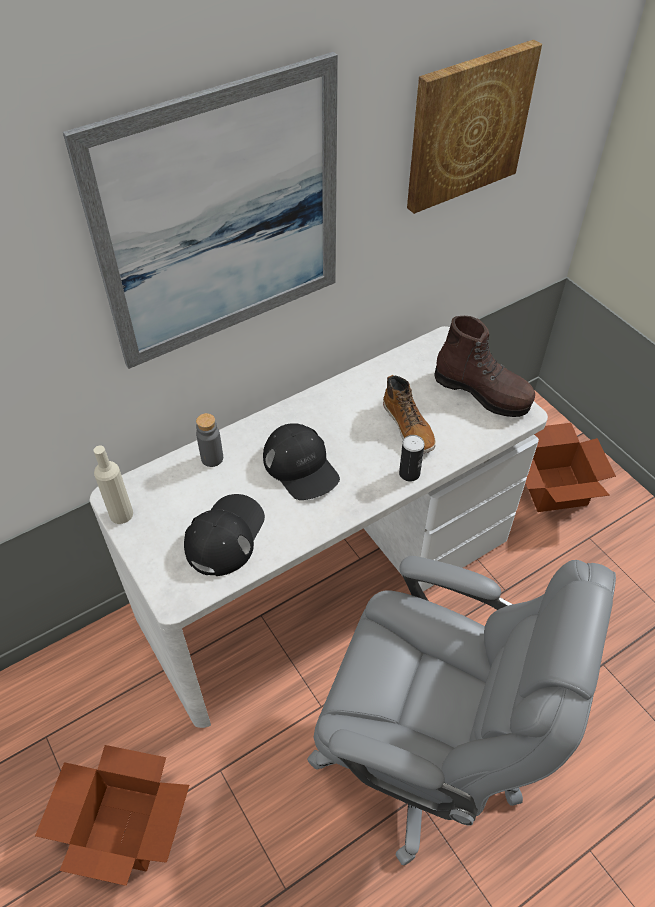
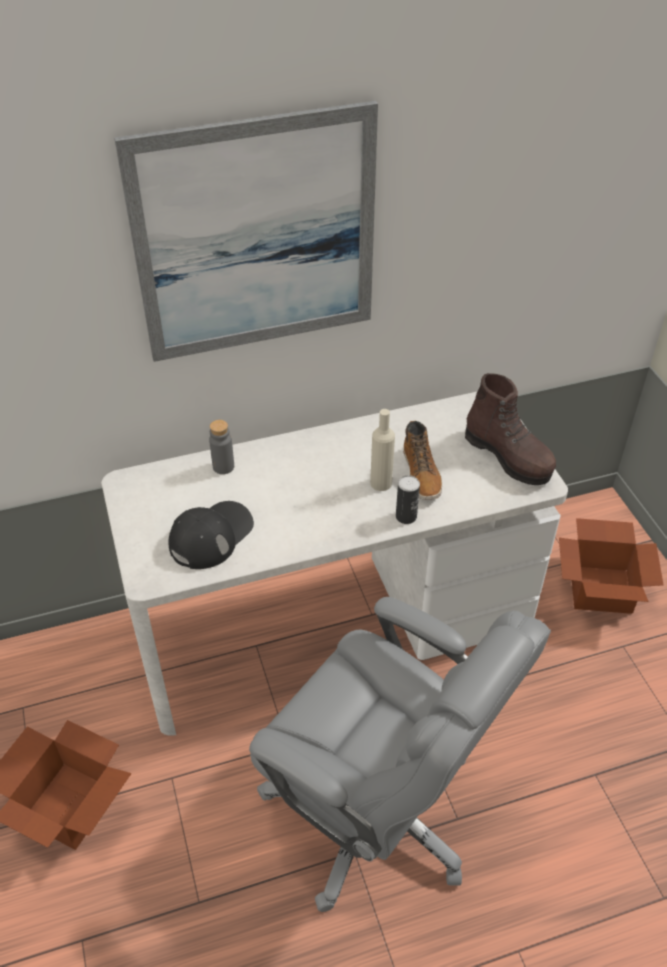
camera: 15 degrees right, 5 degrees down
beige bottle [94,445,133,524] -> beige bottle moved to [370,409,395,491]
black cap [263,423,340,500] -> none
picture [407,40,542,214] -> none

